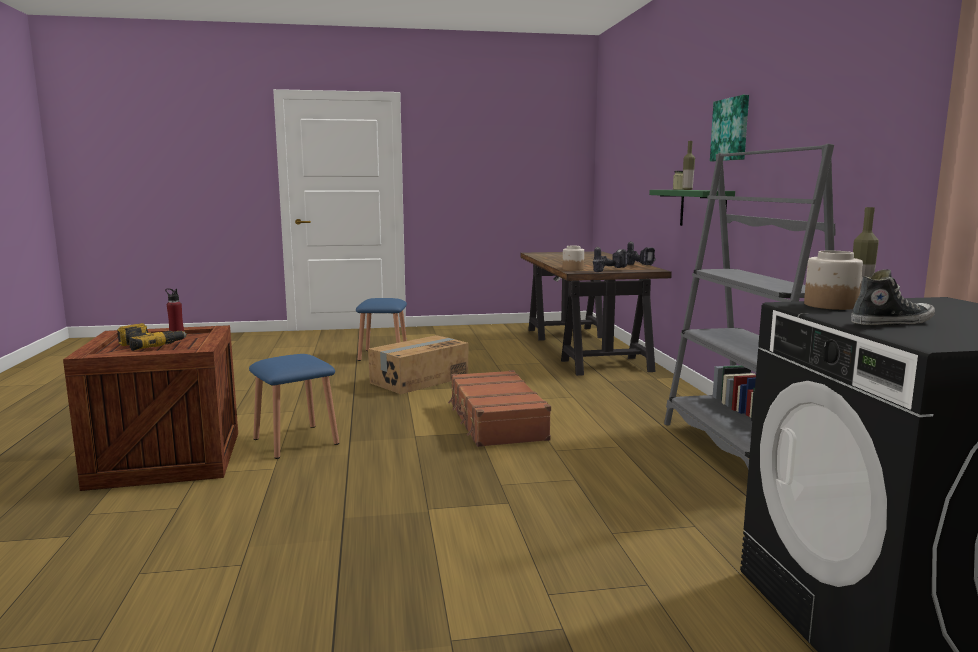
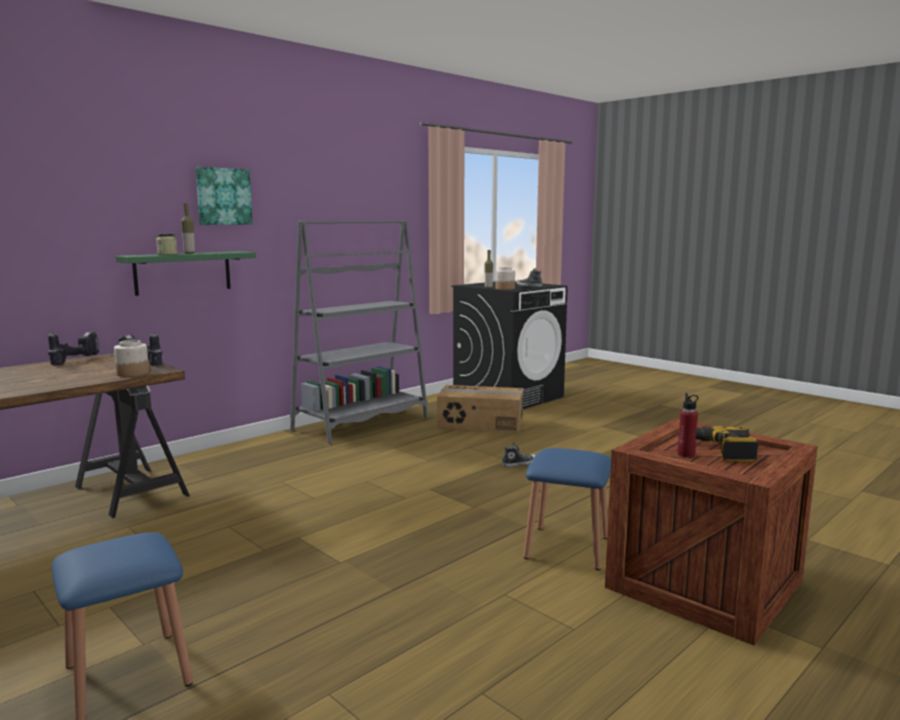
camera: 125 degrees left, 0 degrees up
cardboard box [368,335,468,394] -> cardboard box moved to [437,385,524,433]
brown suitcase [448,370,551,447] -> none
none -> shoe [502,442,536,467]

